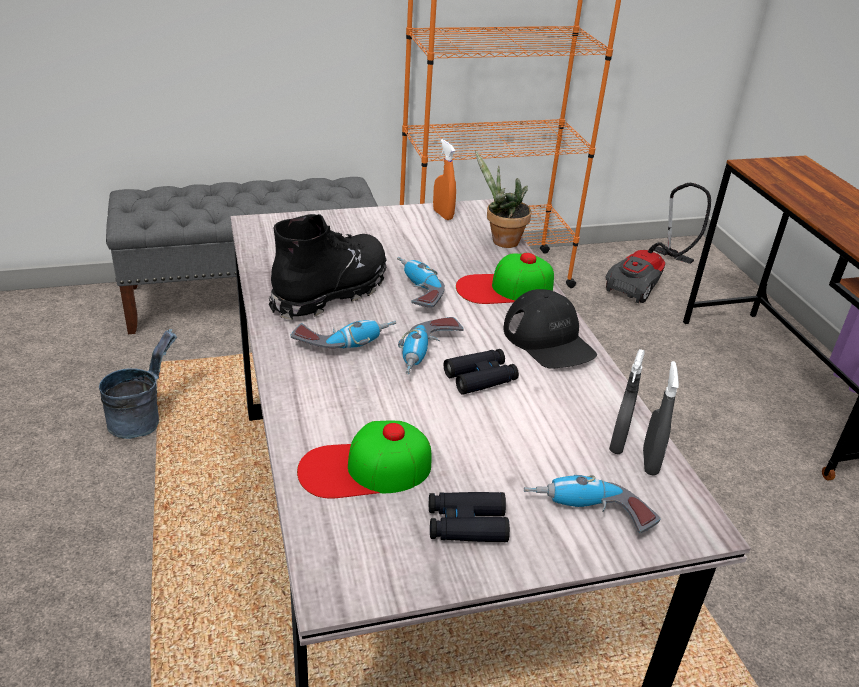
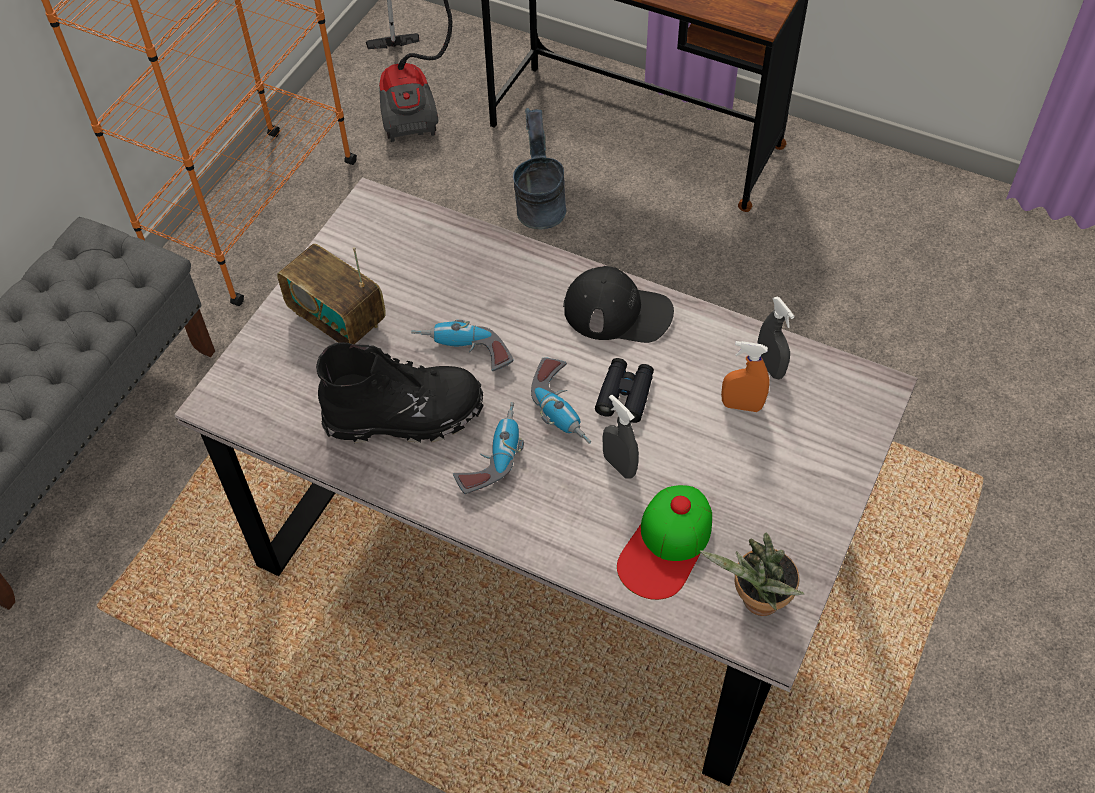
camera: 45 degrees left, 20 degrees up
grey bucket [99,329,177,439] -> grey bucket moved to [513,108,566,229]
black boot [269,214,387,320] -> black boot turned 90 degrees clockwise [316,342,484,443]
black binoculars [429,492,510,542] -> none
orange spray bottle [433,139,456,220] -> orange spray bottle moved to [721,341,770,412]
cap [456,253,554,304] -> none
potted plant [475,151,532,248] -> potted plant moved to [700,533,804,616]
power drill [524,475,661,533] -> none
grey spray bottle [643,361,679,476] -> grey spray bottle moved to [603,395,639,479]
none -> radio [277,244,386,344]

